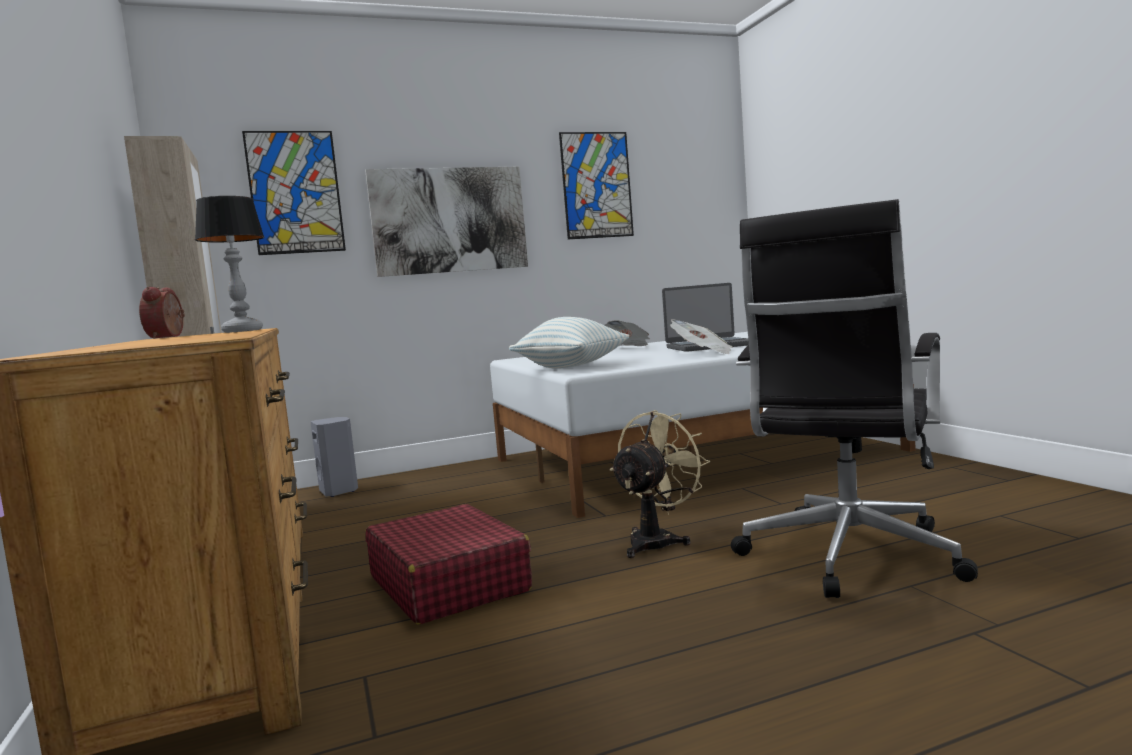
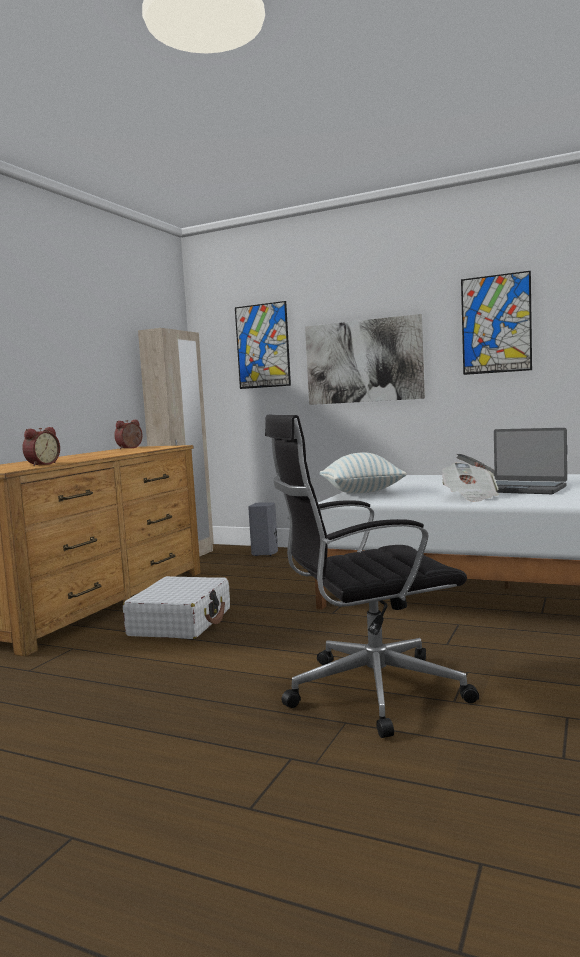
camera: 45 degrees right, 0 degrees up
table lamp [195,196,264,333] -> none
red suitcase [365,504,532,625] -> white suitcase [123,576,230,639]
beige fan [610,410,710,558] -> none
none -> alarm clock [22,427,60,466]

